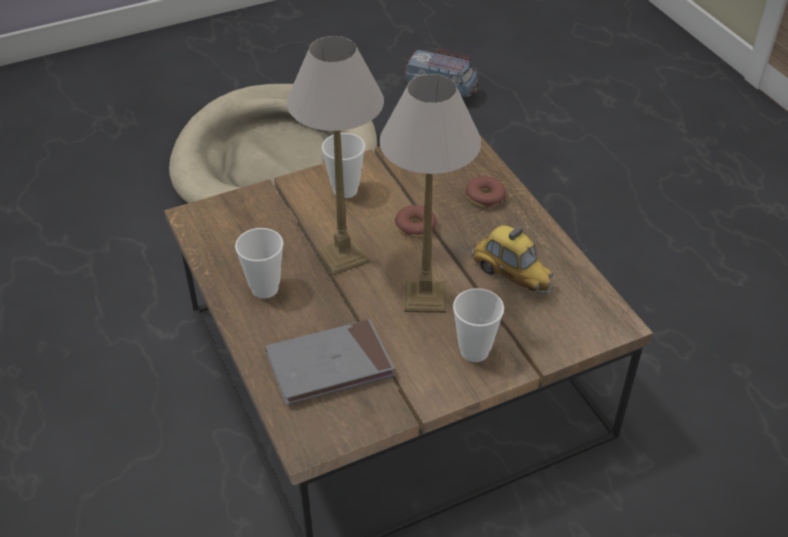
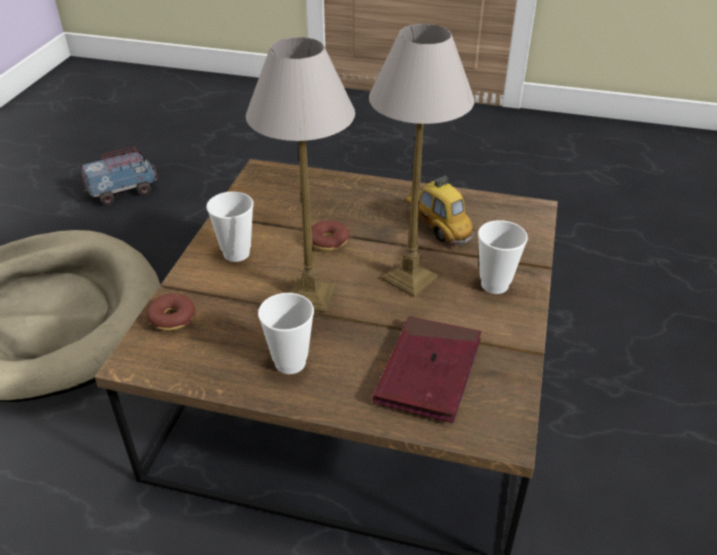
camera: 50 degrees left, 5 degrees down
grey book [265,319,395,405] -> red book [373,317,481,423]
donut [466,176,506,208] -> donut moved to [147,294,196,331]
toy car [471,225,553,295] -> toy car turned 120 degrees counterclockwise [405,176,475,247]

